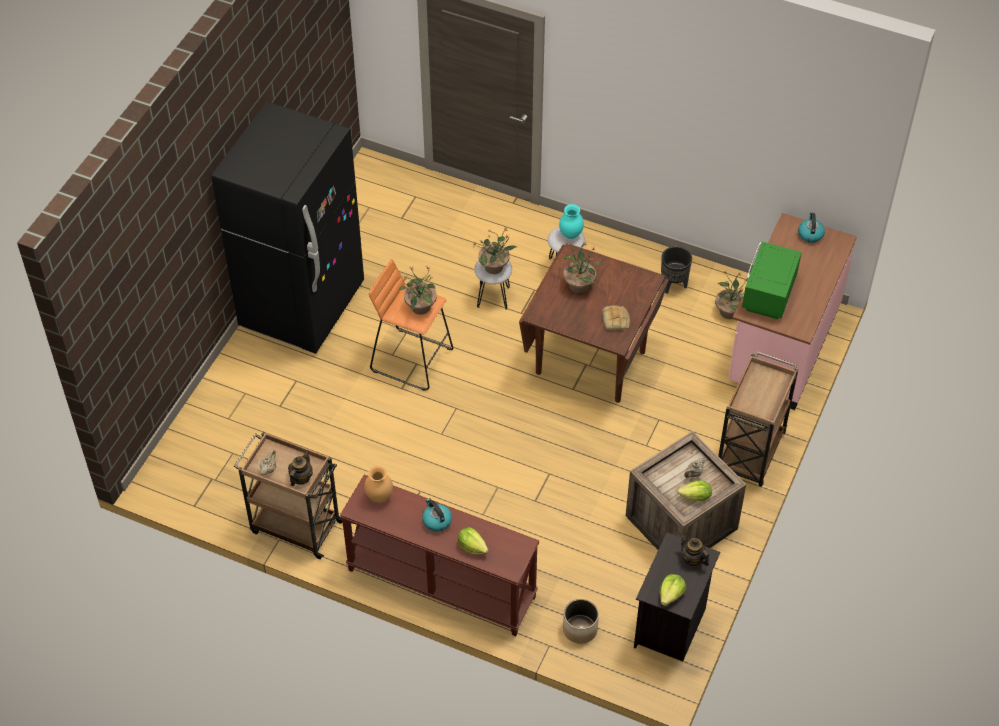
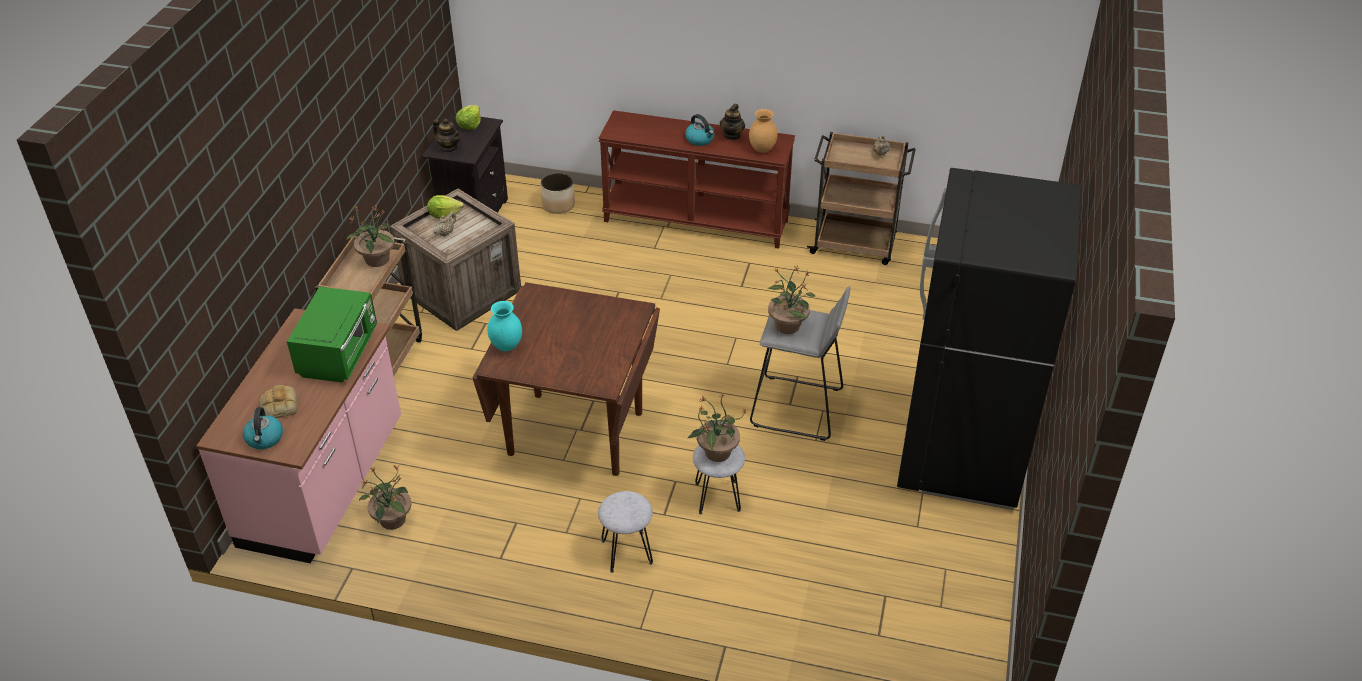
camera: 170 degrees right, 10 degrees down
teapot [288,450,313,486] -> teapot moved to [720,104,745,140]
orange stool [369,259,453,391] -> grey stool [750,286,851,441]
lettuce [458,527,489,554] -> none
turquoise vase [559,204,584,239] -> turquoise vase moved to [487,301,522,351]
potted plant [562,241,600,293] -> potted plant moved to [347,205,395,267]
bread [602,305,630,330] -> bread moved to [259,385,298,418]
black planter [661,246,692,294] -> none

